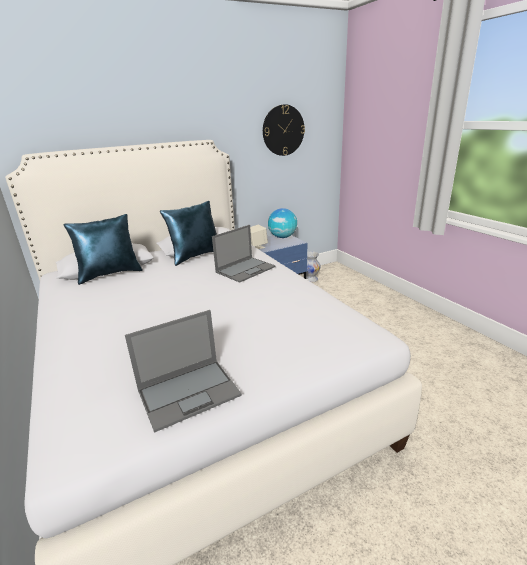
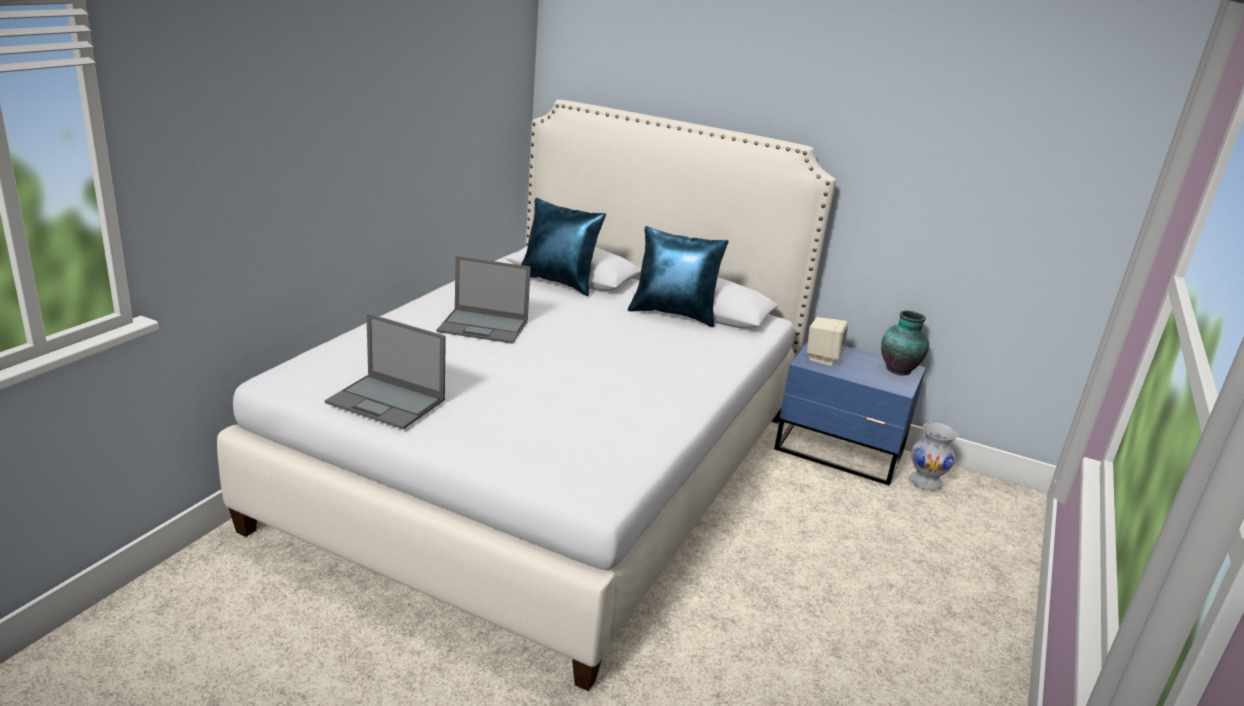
camera: 50 degrees right, 0 degrees up
laptop [212,225,276,283] -> laptop moved to [437,256,531,344]
wall clock [263,104,305,156] -> none
globe [268,208,297,238] -> vase [881,310,929,376]

